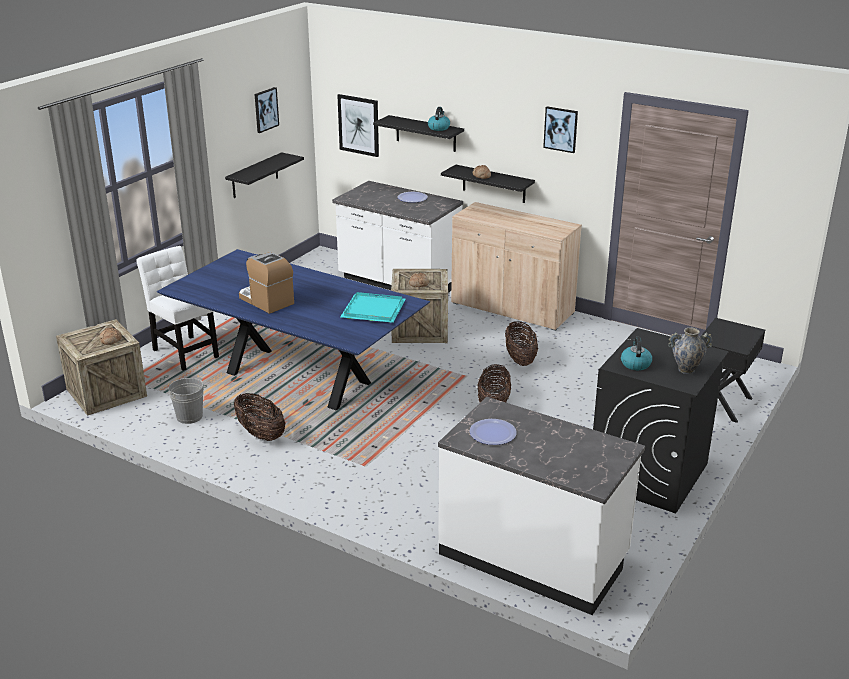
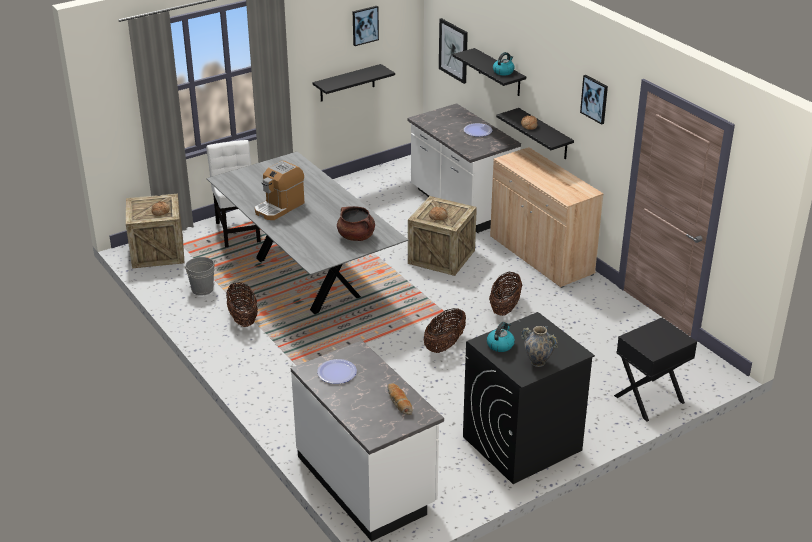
camera: 25 degrees right, 5 degrees up
blue dining table [157,249,430,410] -> grey dining table [206,151,409,314]
coffee machine [239,252,294,314] -> coffee machine turned 120 degrees counterclockwise [255,161,304,220]
turquoise tray [340,292,406,323] -> brown cooking pot [337,206,375,241]
none -> bread [388,383,413,415]

